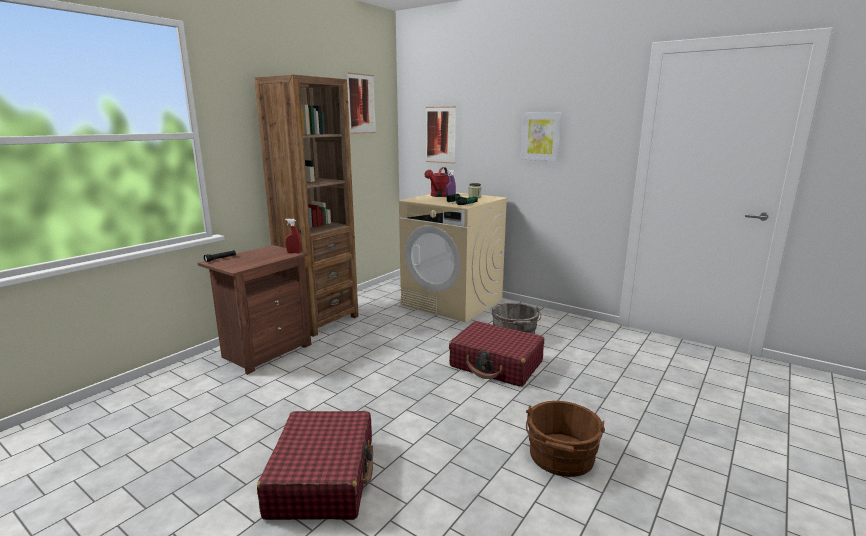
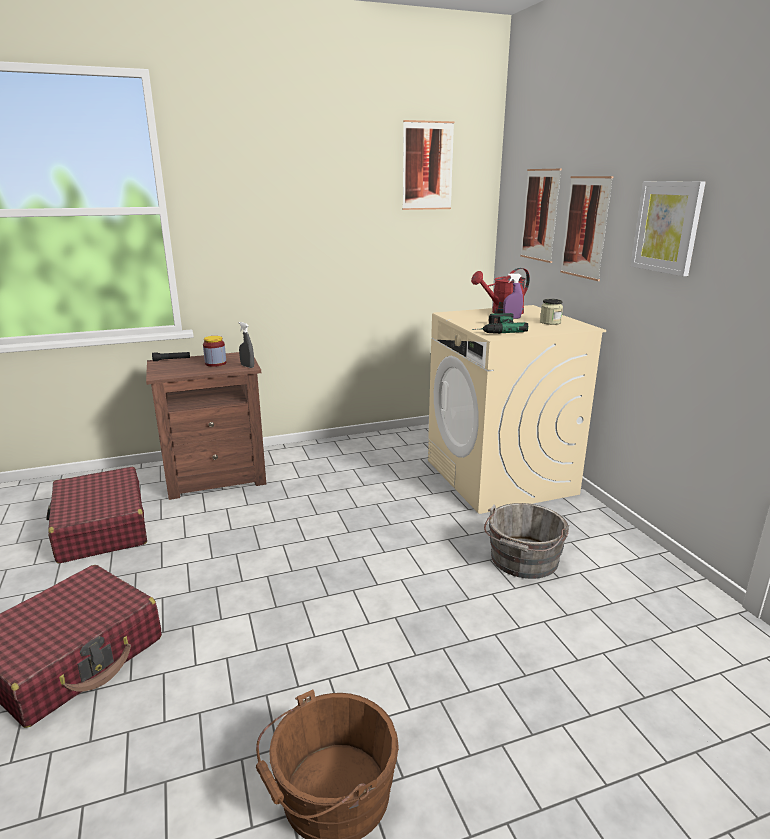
camera: 35 degrees right, 5 degrees up
brown bookcase [254,74,358,337] -> none
red spray bottle [285,219,301,253] -> grey spray bottle [239,322,254,368]
red suitcase [449,321,544,387] -> red suitcase moved to [46,467,147,563]
none -> jar [203,336,227,367]
none -> picture [561,176,614,281]

